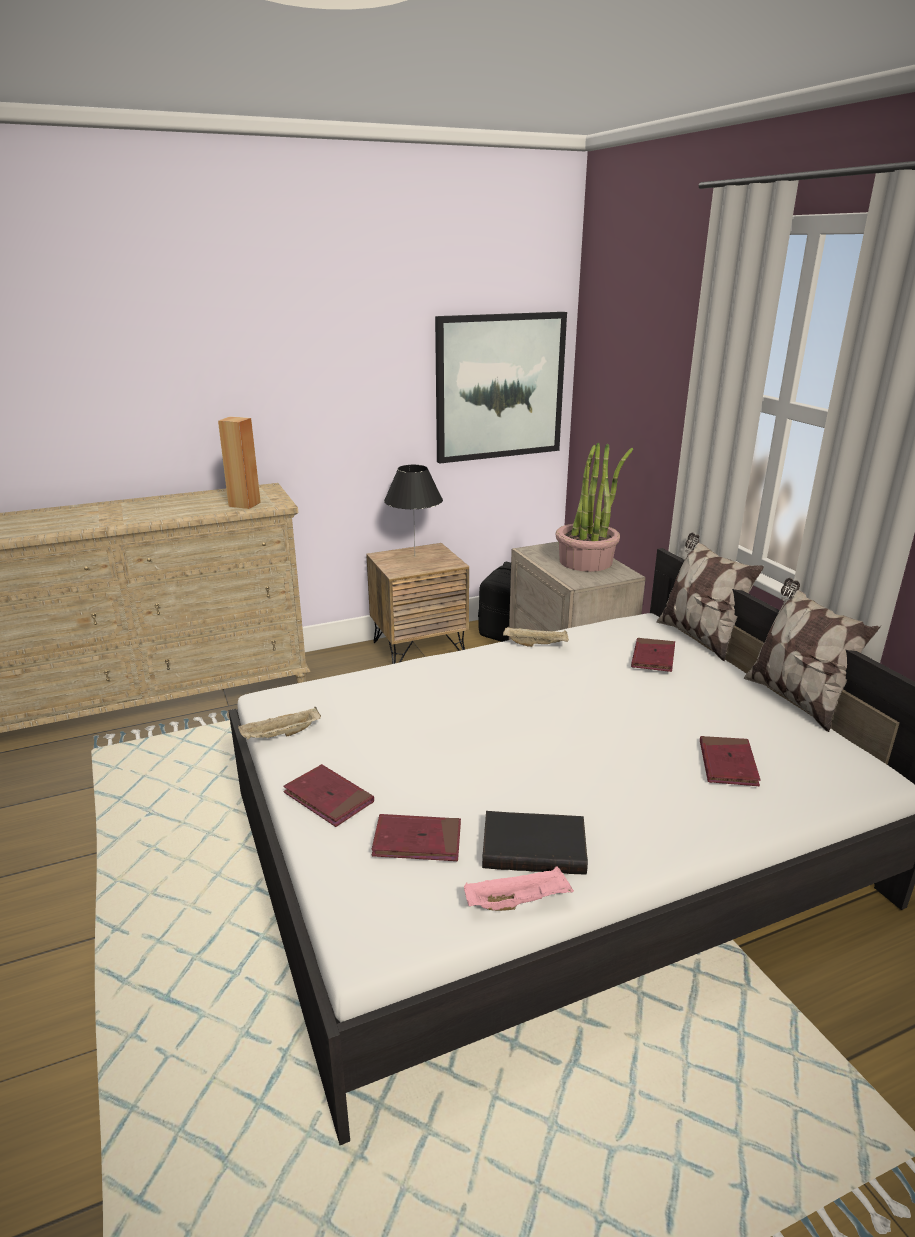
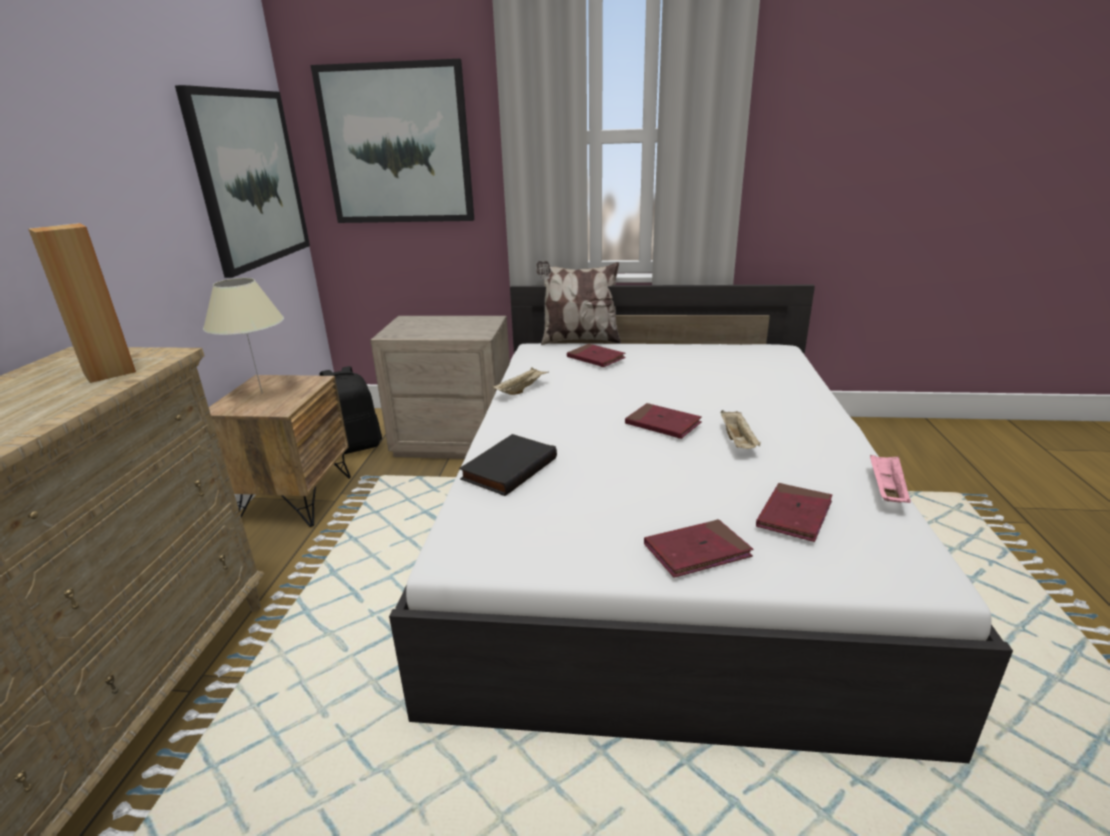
camera: 60 degrees left, 0 degrees up
beige tray [238,707,321,739] -> beige tray moved to [721,410,761,449]
black table lamp [384,465,443,551] -> beige table lamp [203,278,284,393]
black book [482,811,588,875] -> black book moved to [459,434,557,496]
potted plant [556,443,633,572] -> none
red book [700,736,761,786] -> red book moved to [625,403,702,439]
pillow [743,578,881,732] -> none
none -> picture [311,59,474,223]

